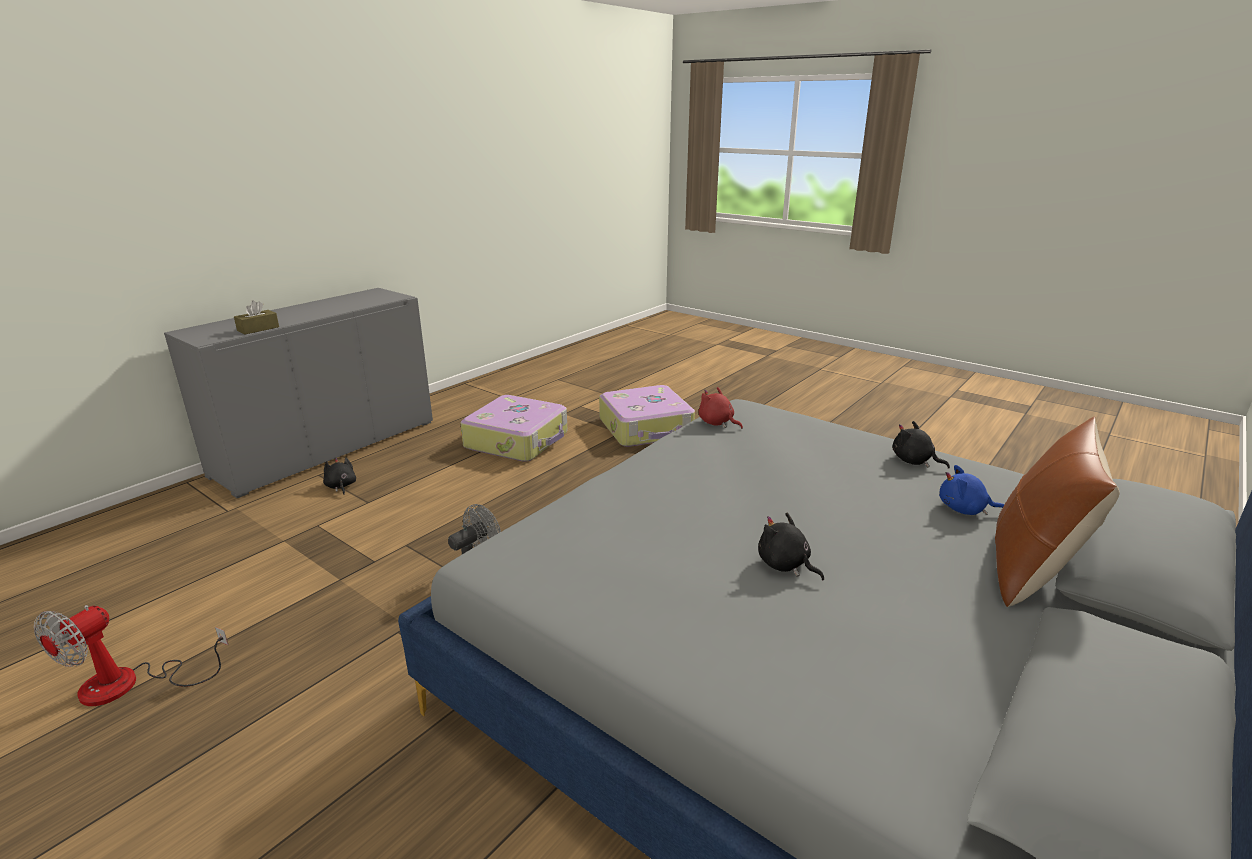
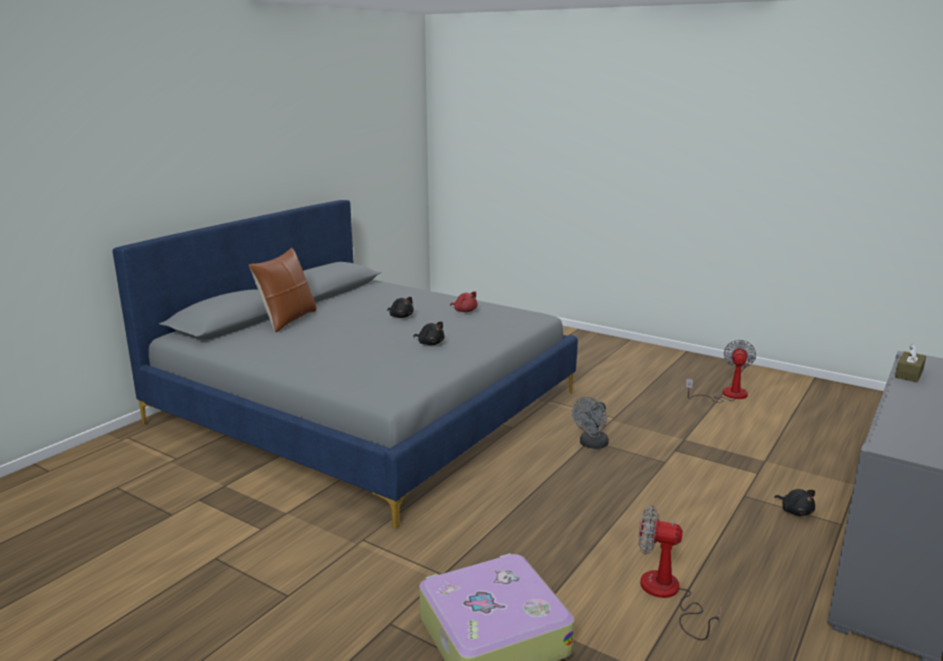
camera: 175 degrees right, 5 degrees down
suitcase [461,395,568,462] -> fan [639,506,721,640]
red plush toy [699,387,743,429] -> red plush toy moved to [450,291,478,312]
black plush toy [892,421,950,469] -> black plush toy moved to [413,321,445,345]
blue plush toy [939,465,1004,515] -> none

